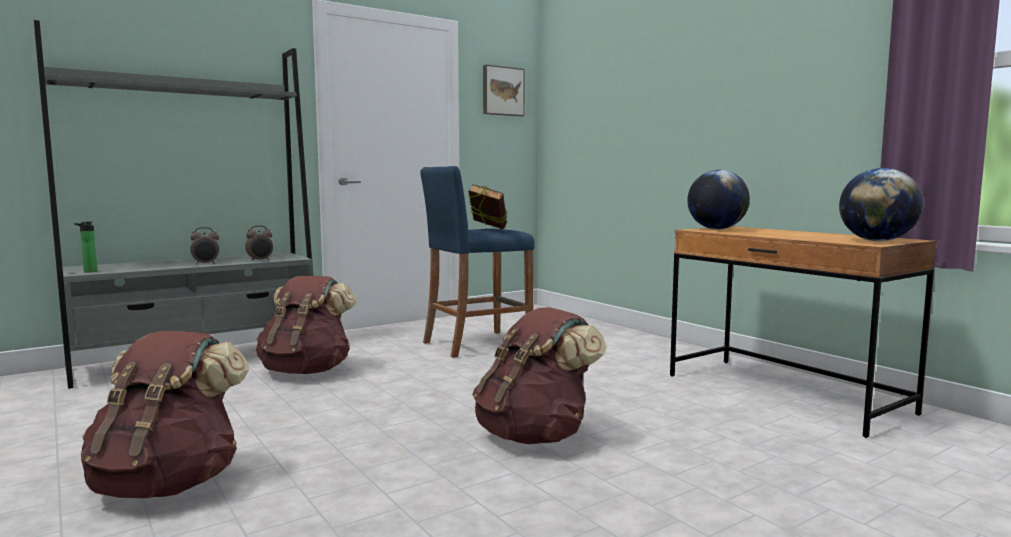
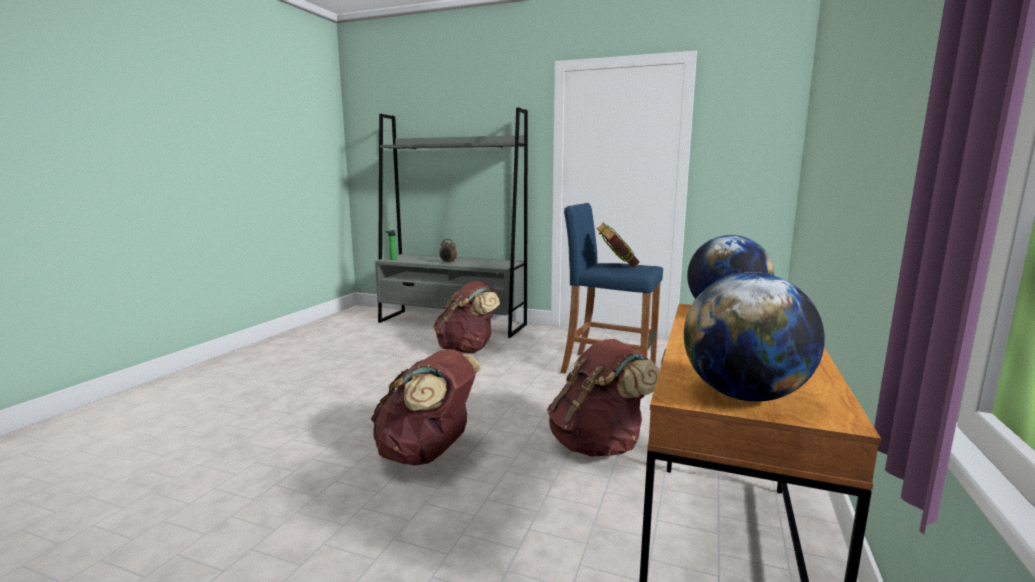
camera: 55 degrees right, 5 degrees up
brown backpack [81,331,249,498] -> brown backpack moved to [547,339,659,457]
alarm clock [245,225,273,261] -> none
picture [483,65,525,116] -> none

